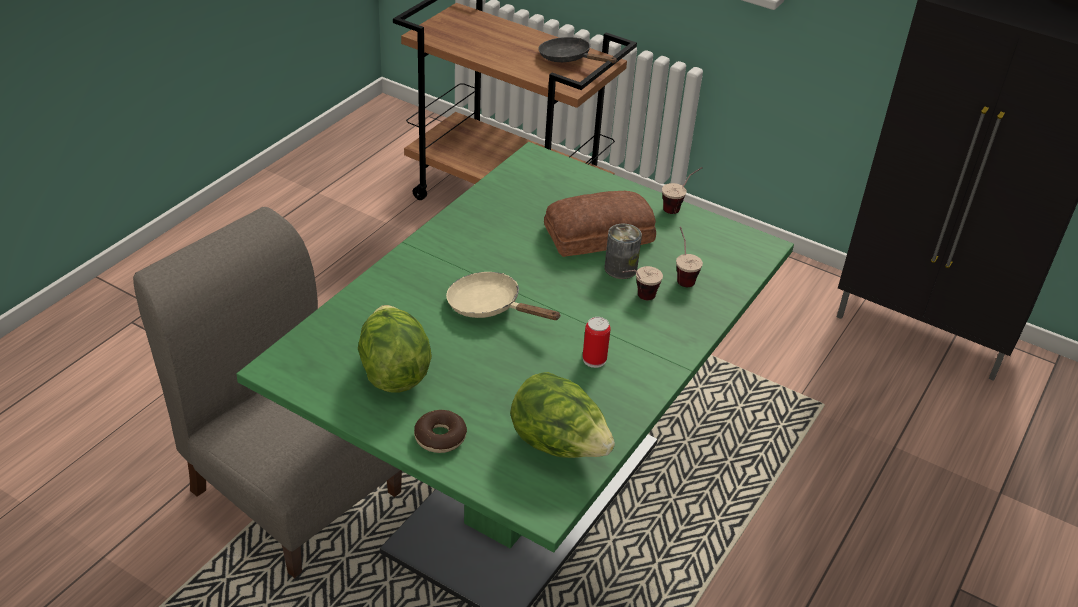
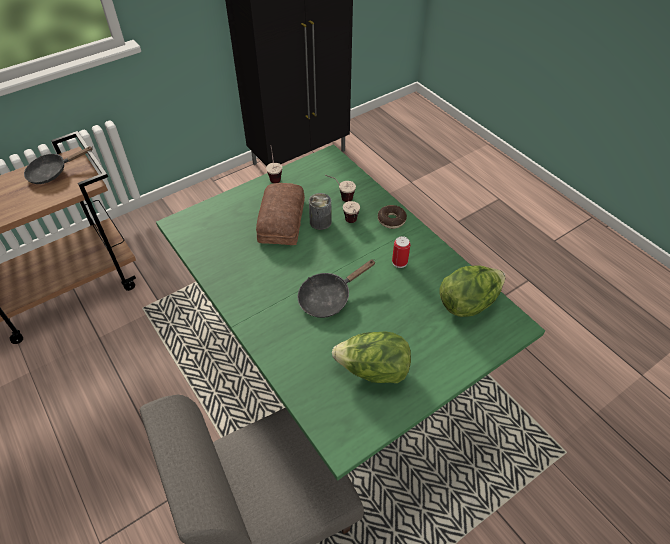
camera: 65 degrees left, 10 degrees up
donut [414,410,467,453] -> donut moved to [378,205,407,229]
beige frying pan [446,272,561,320] -> black frying pan [298,259,376,318]

